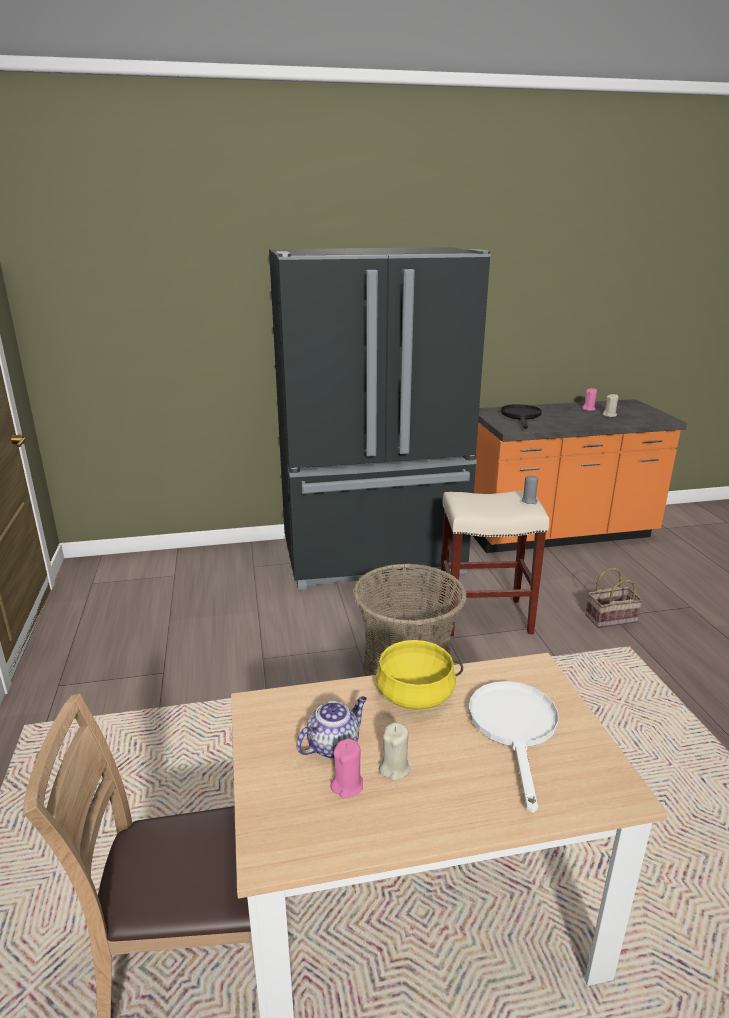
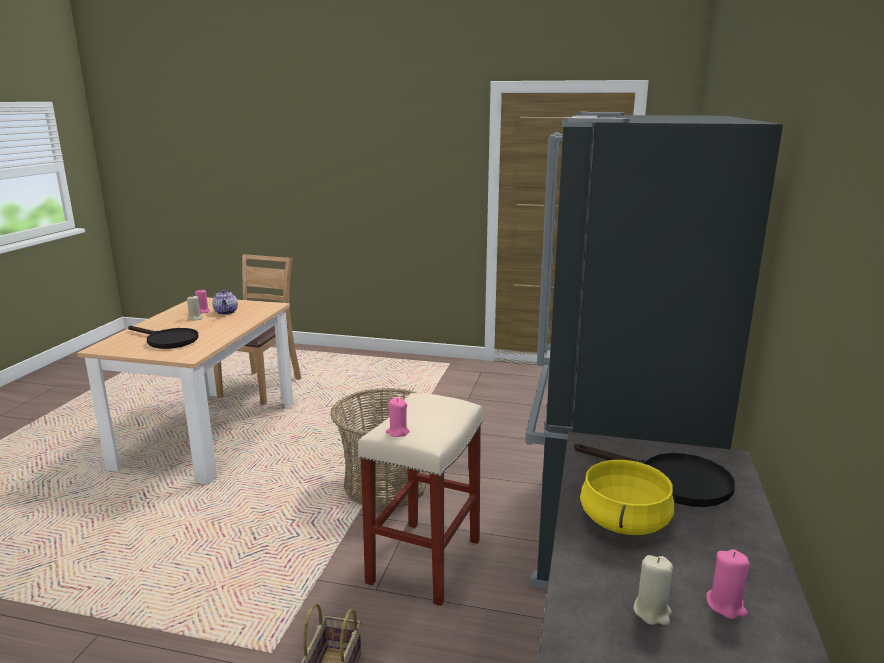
camera: 115 degrees right, 5 degrees down
yellow cooking pot [369,640,463,710] -> yellow cooking pot moved to [580,460,674,535]
white frying pan [469,681,559,813] -> black frying pan [128,326,199,349]
grey candle [521,475,538,504] -> pink candle [386,397,410,437]

